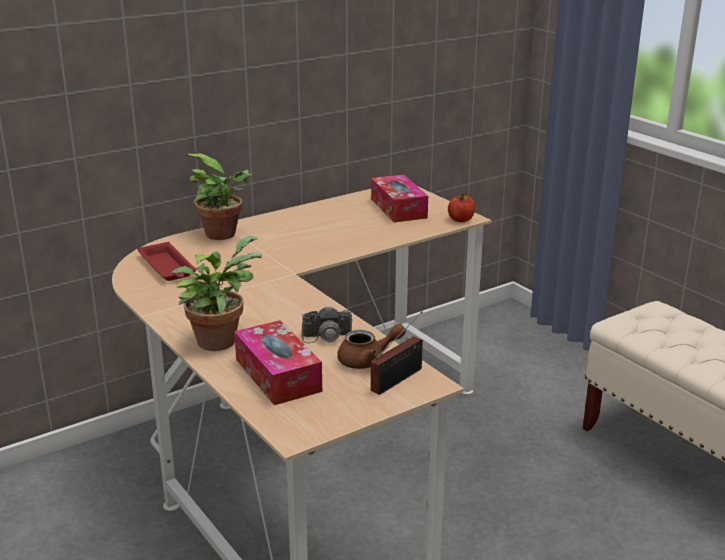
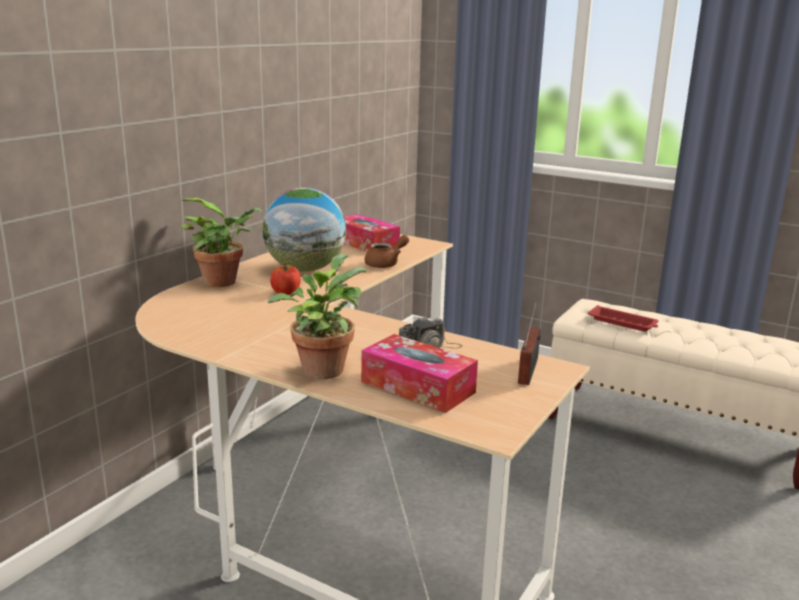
camera: 25 degrees left, 5 degrees down
red tray [137,242,196,281] -> red tray moved to [588,305,658,332]
brown teapot [337,324,406,369] -> brown teapot moved to [365,235,409,268]
apple [448,194,475,222] -> apple moved to [270,263,301,295]
none -> globe [262,188,346,272]

